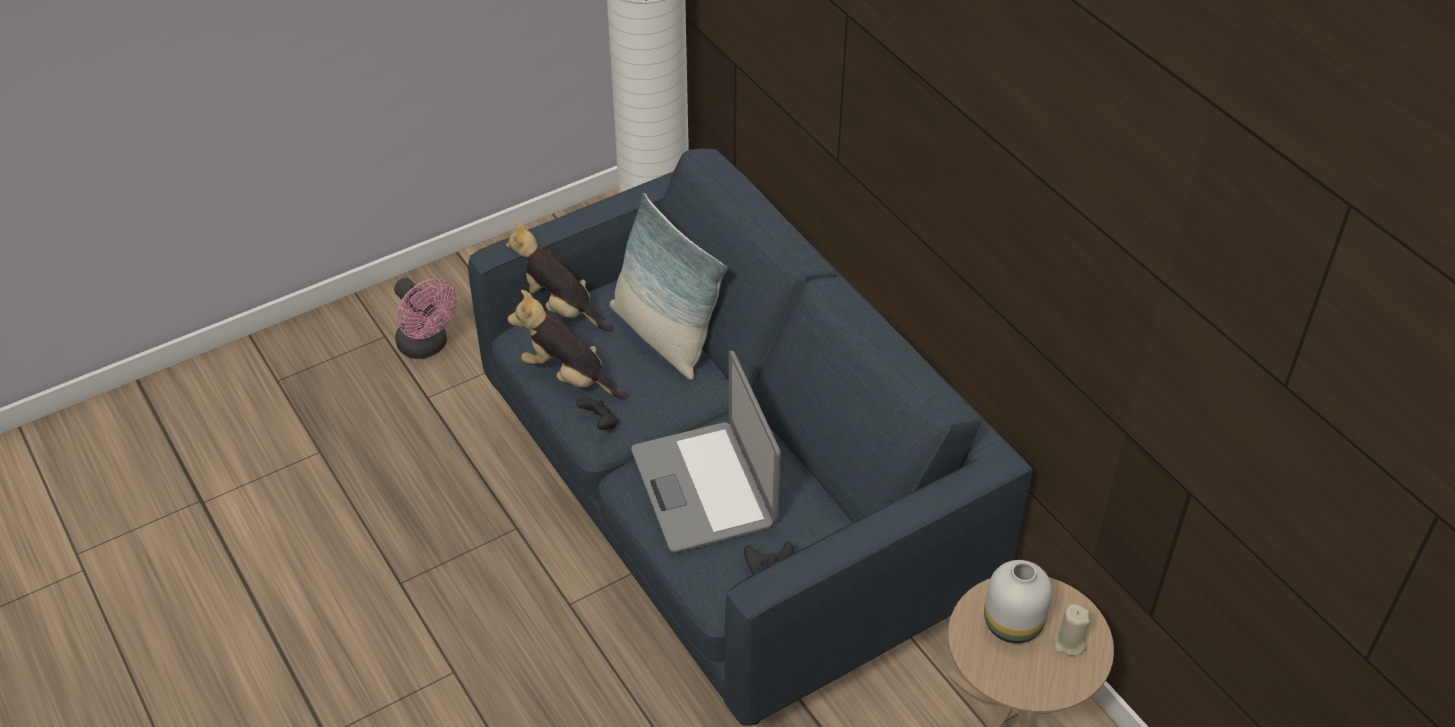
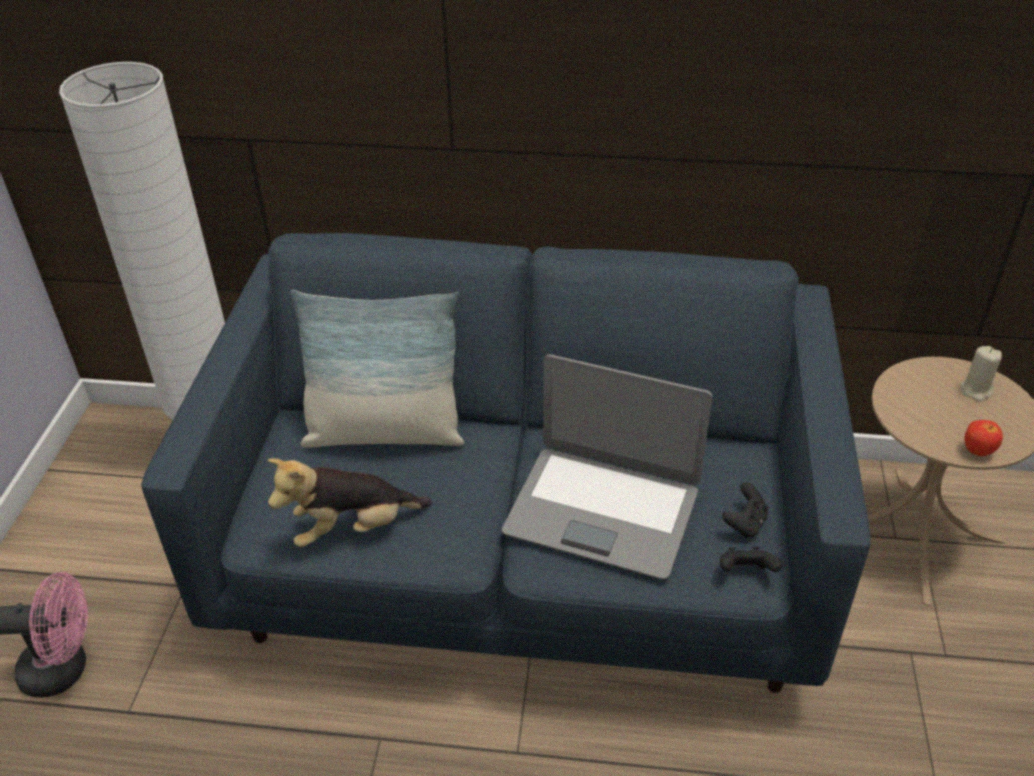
camera: 50 degrees left, 5 degrees down
plush toy [506,221,613,332] -> none
black game controller [576,398,618,430] -> black game controller moved to [720,547,782,572]
white vase [984,560,1052,644] -> none
none -> apple [964,420,1003,456]

